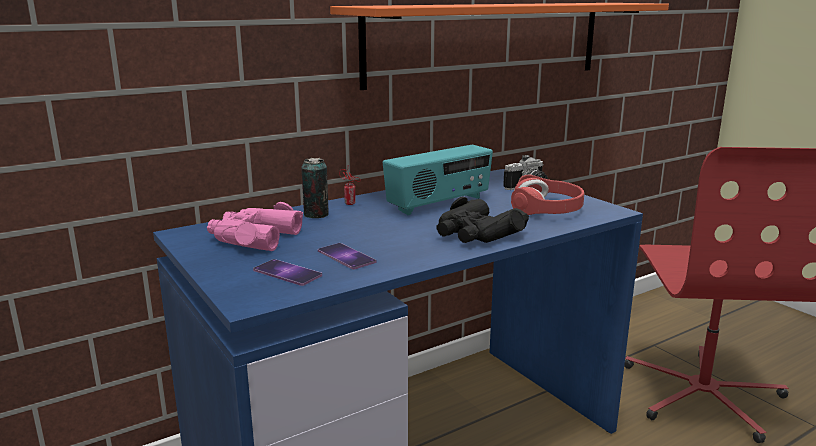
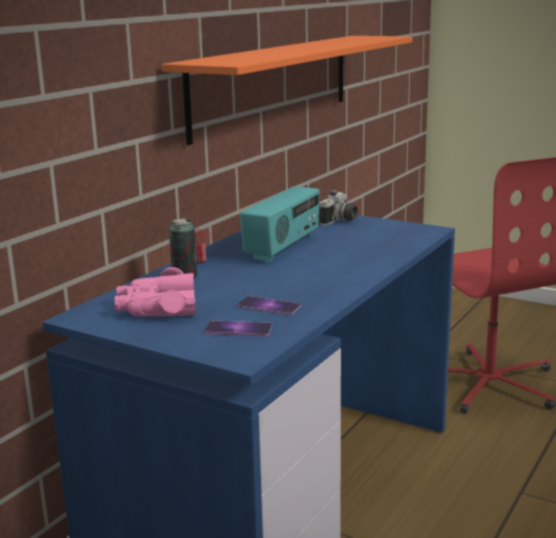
camera: 25 degrees left, 0 degrees up
black binoculars [436,197,529,243] -> none
red headphones [511,174,584,215] -> none

